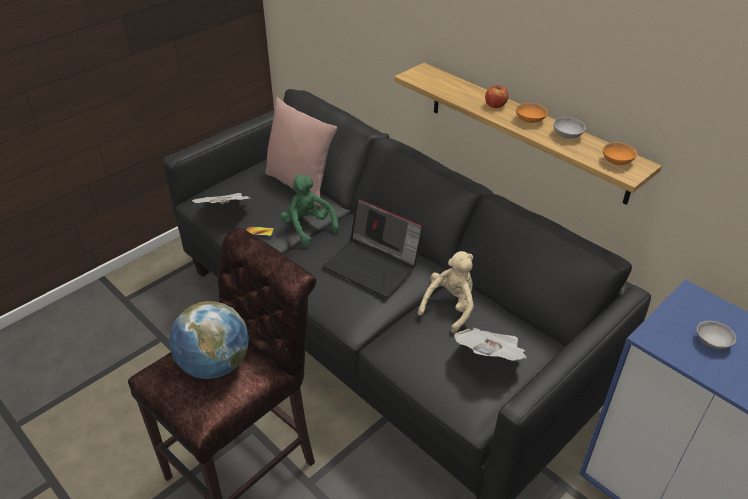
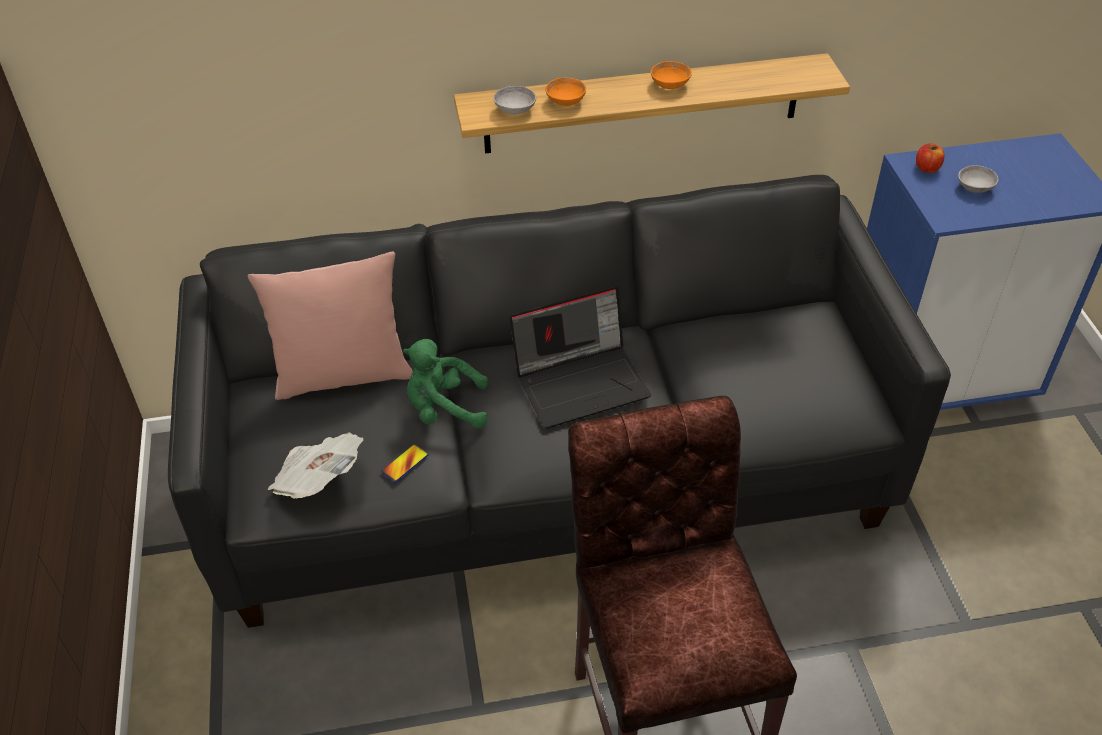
camera: 55 degrees left, 5 degrees up
globe [169,301,249,379] -> none
beige plush toy [418,251,474,333] -> none
newspaper [454,328,527,361] -> none
apple [485,86,508,108] -> apple moved to [916,143,944,173]
grey bowl [553,117,586,139] -> grey bowl moved to [493,86,536,114]
orange bowl [603,142,637,165] -> orange bowl moved to [545,78,586,106]

